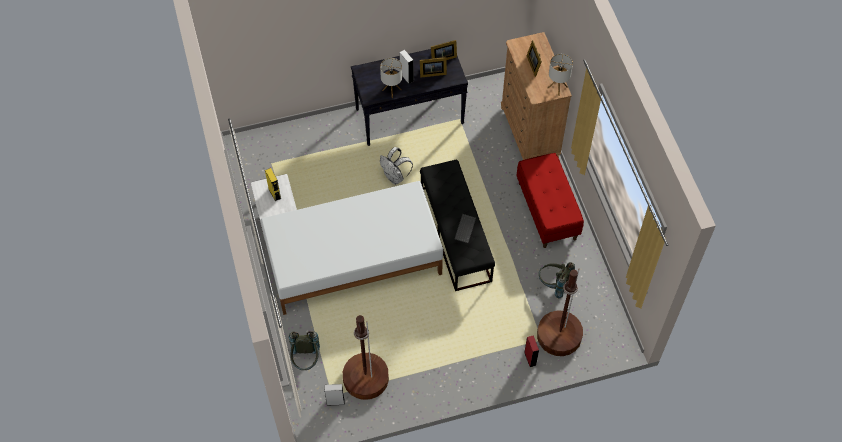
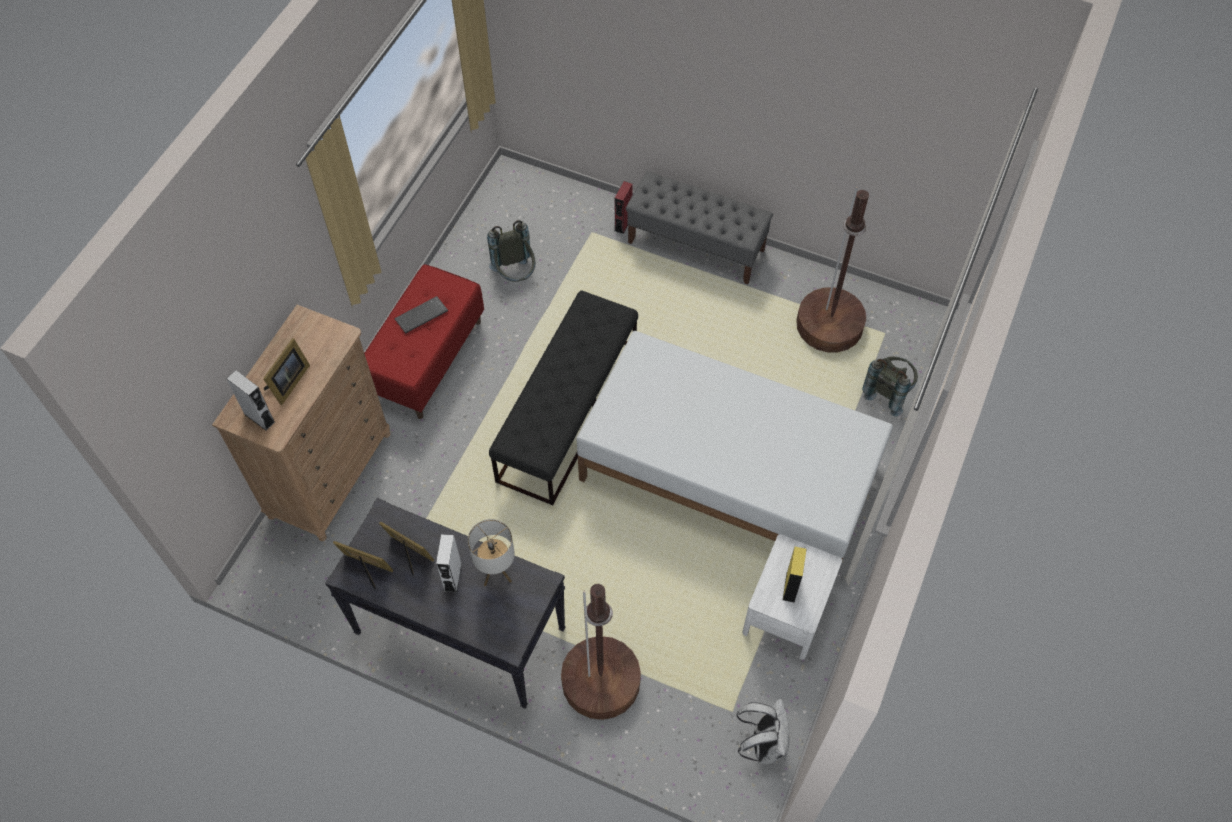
camera: 140 degrees left, 0 degrees up
grey speaker [324,384,345,405] -> grey speaker moved to [226,370,275,431]
white backpack [380,147,413,185] -> white backpack moved to [737,699,790,764]
keyboard [454,214,476,244] -> keyboard moved to [394,296,448,334]
brown floor lamp [537,268,583,356] -> brown floor lamp moved to [561,584,641,720]
table lamp [548,54,573,96] -> none
none -> grey bench [626,171,773,285]

